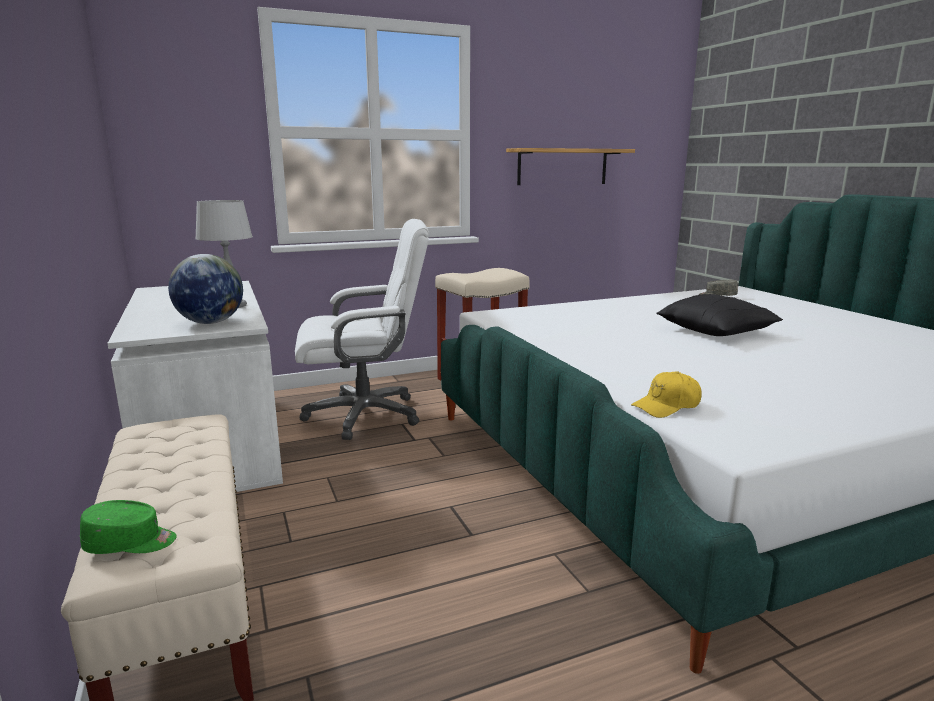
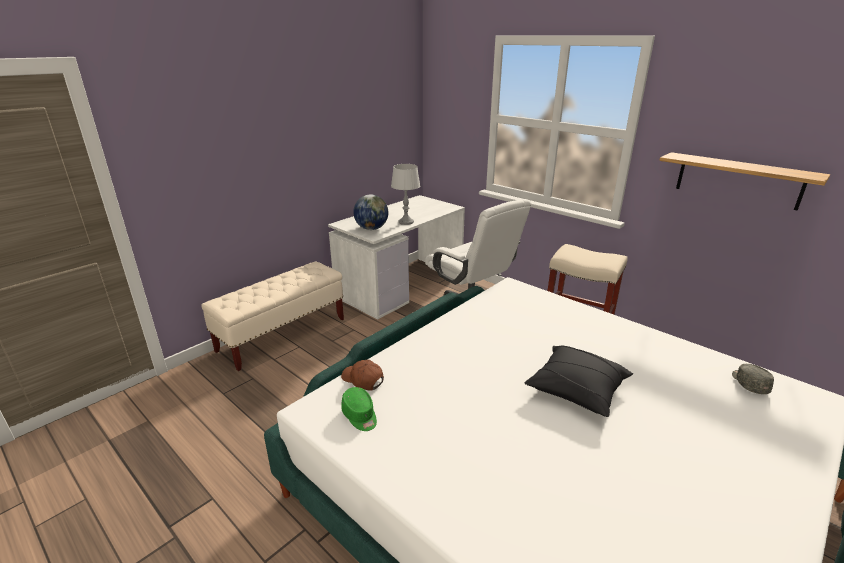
camera: 65 degrees right, 10 degrees up
green cap [80,500,177,554] -> green cap moved to [341,387,377,431]
yellow cap [631,371,702,418] -> brown cap [341,360,384,391]

